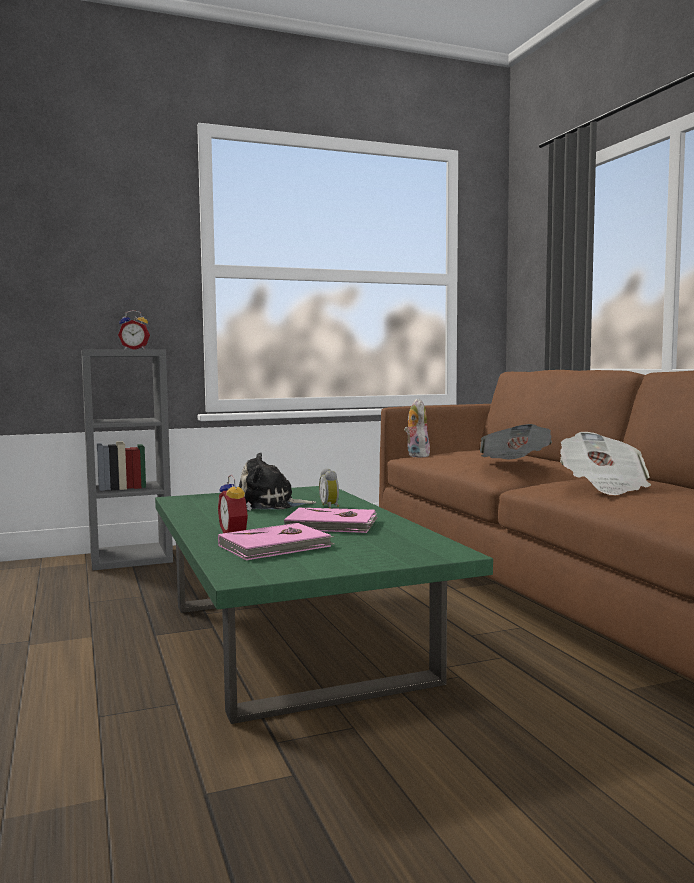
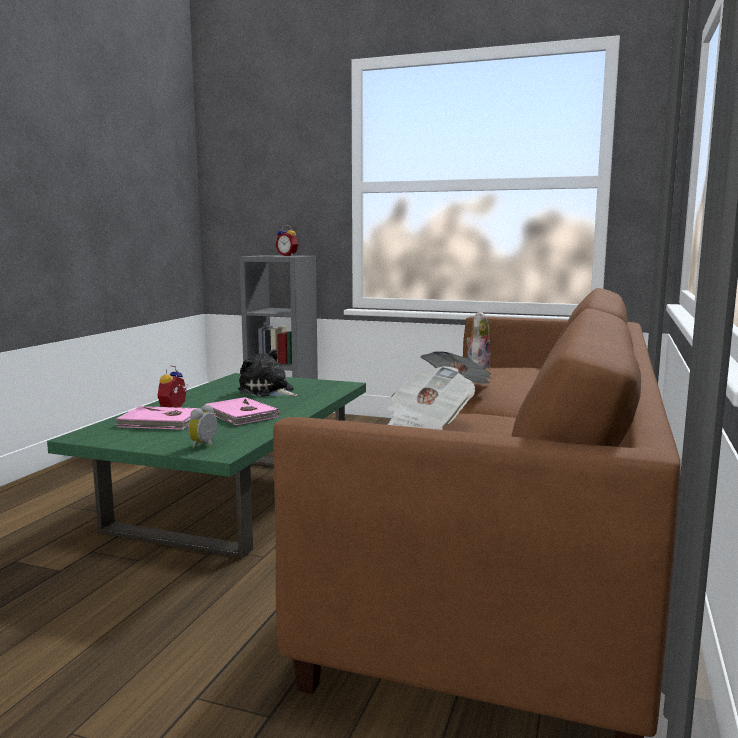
camera: 40 degrees right, 5 degrees up
alarm clock [319,468,339,508] -> alarm clock moved to [188,405,217,449]

